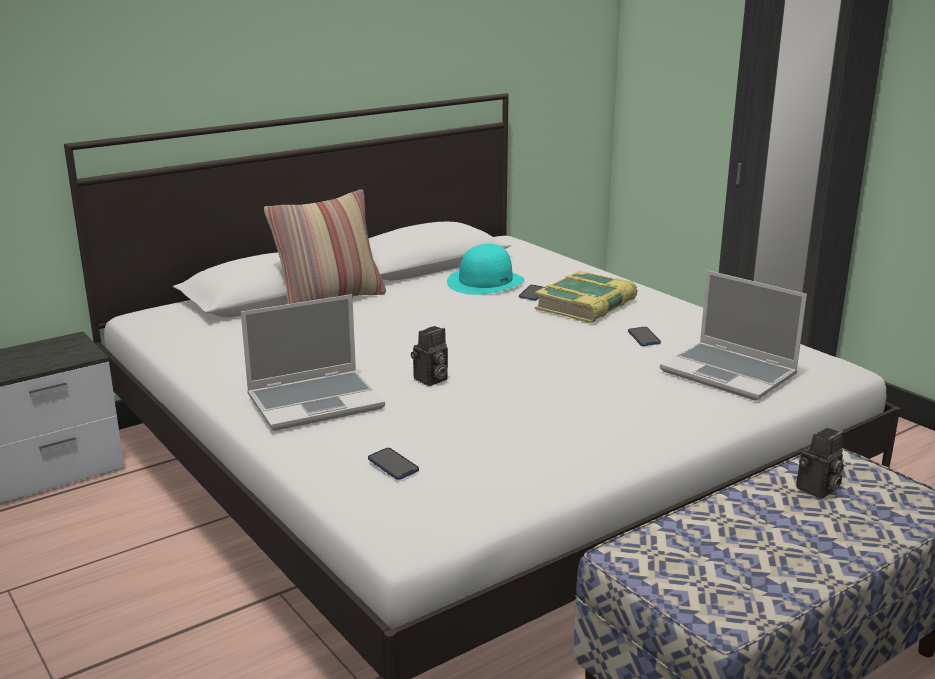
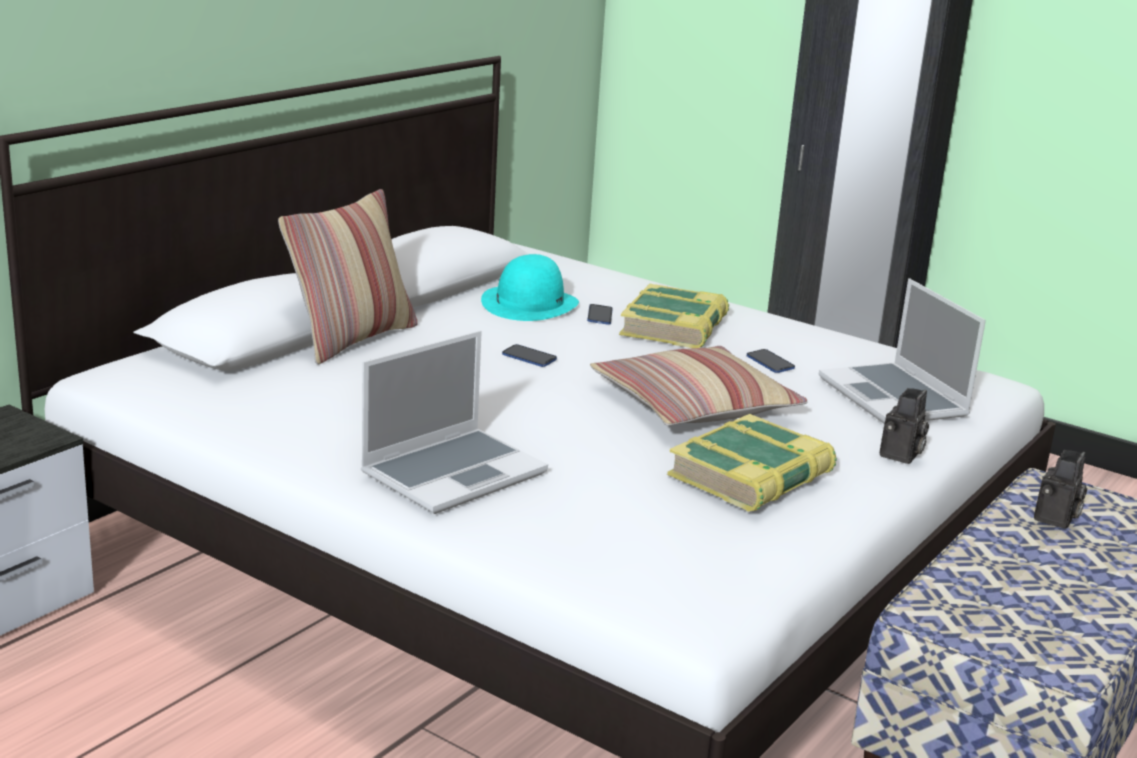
camera: 20 degrees left, 0 degrees up
phone [368,448,419,480] -> phone moved to [502,344,557,367]
camera [411,326,448,386] -> camera moved to [880,388,929,464]
laptop [660,270,807,401] -> laptop turned 45 degrees clockwise [819,278,986,424]
none -> pillow [590,346,808,426]
none -> book [667,414,837,512]

